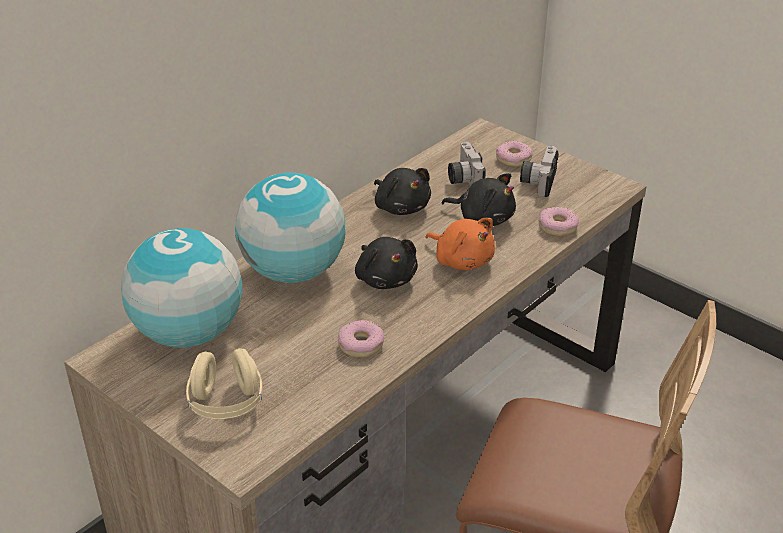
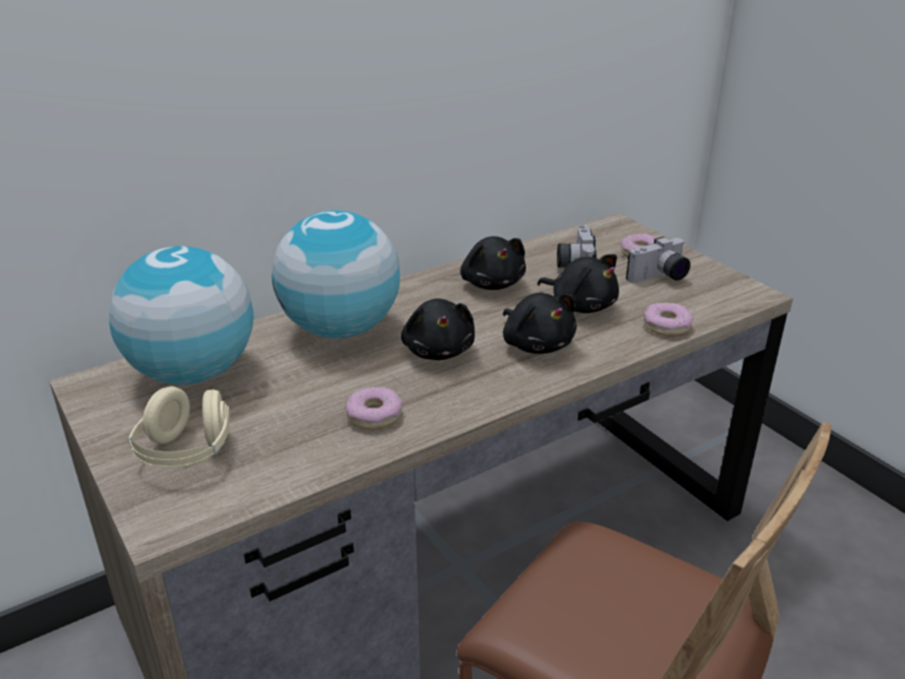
camera: 15 degrees right, 5 degrees down
orange plush toy [426,218,495,270] -> black plush toy [503,293,577,354]
camera [520,146,559,197] -> camera turned 150 degrees counterclockwise [626,236,691,283]

